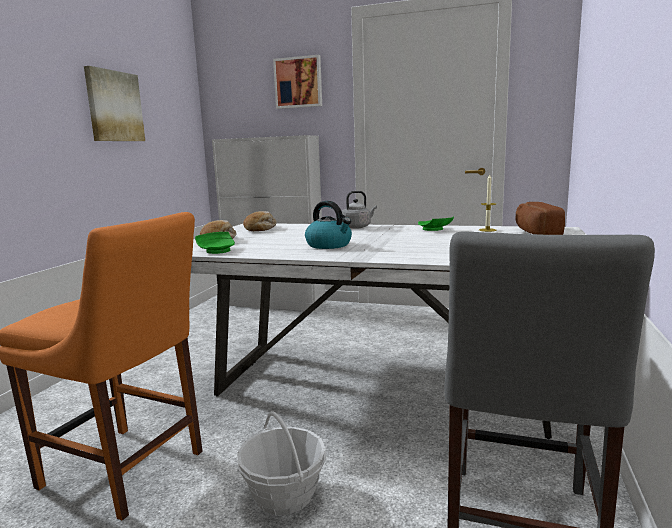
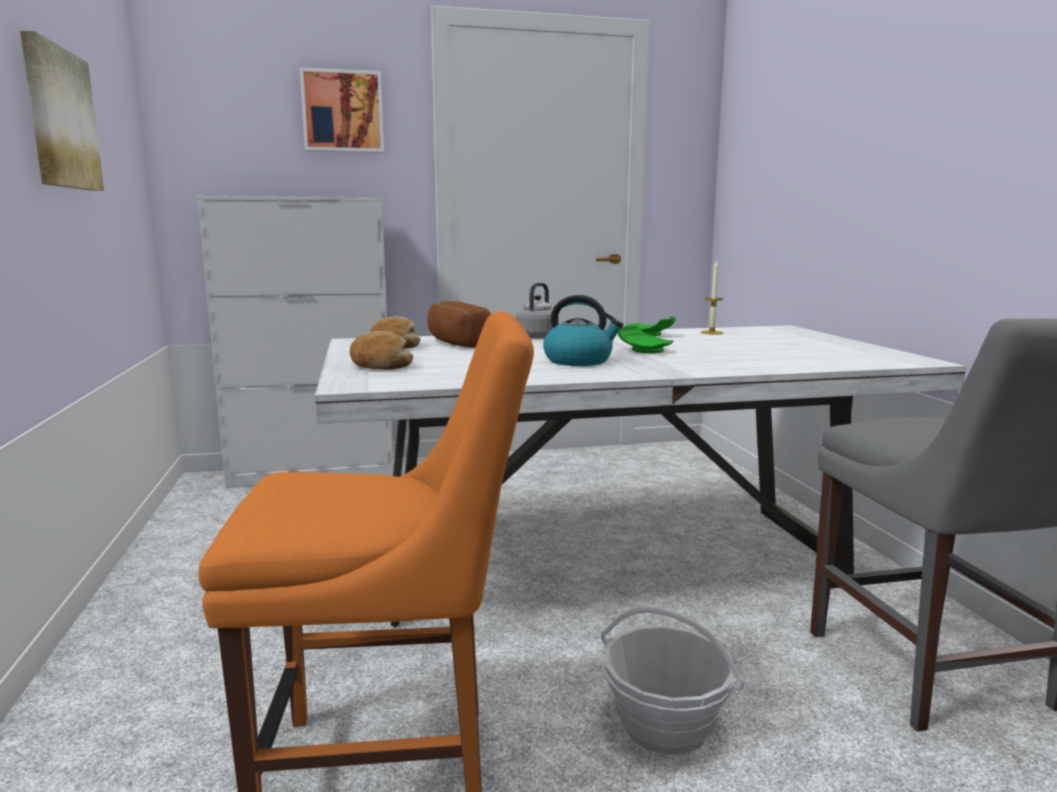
camera: 30 degrees left, 0 degrees up
green plate [195,232,235,254] -> green plate moved to [618,326,674,353]
bread [516,202,565,235] -> bread moved to [427,301,491,348]

